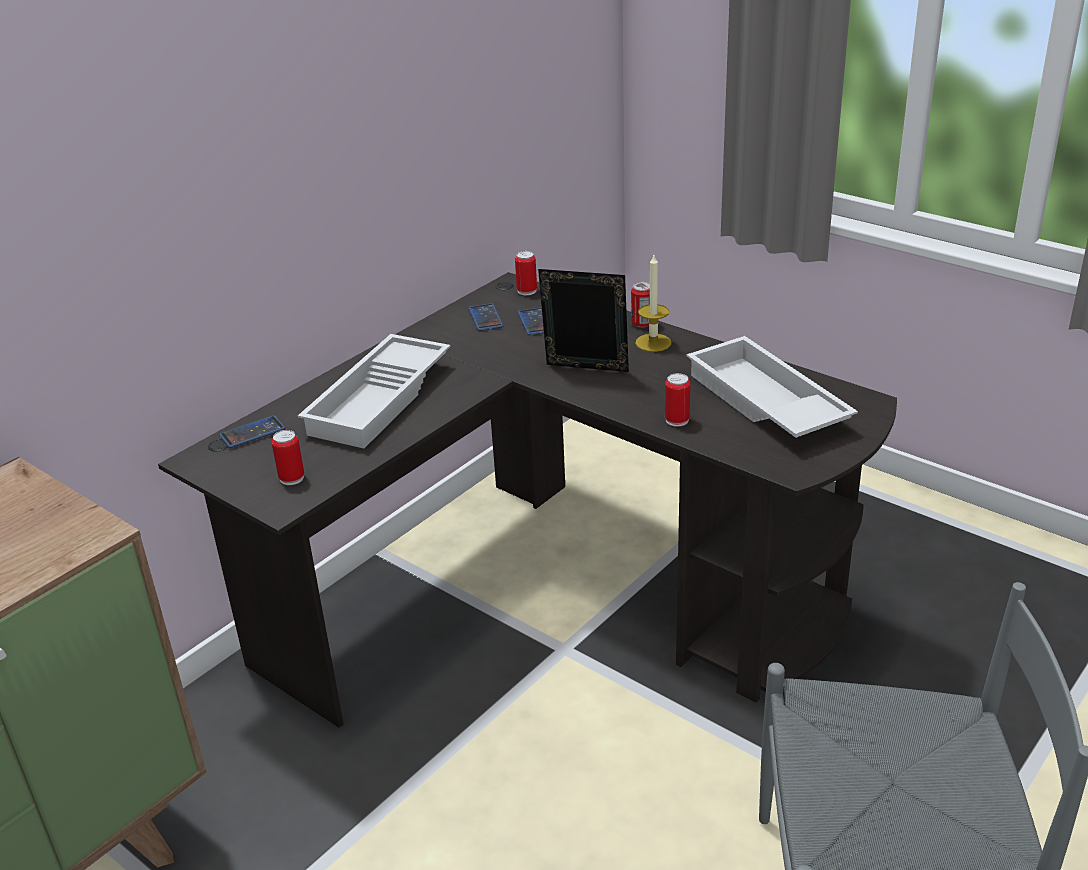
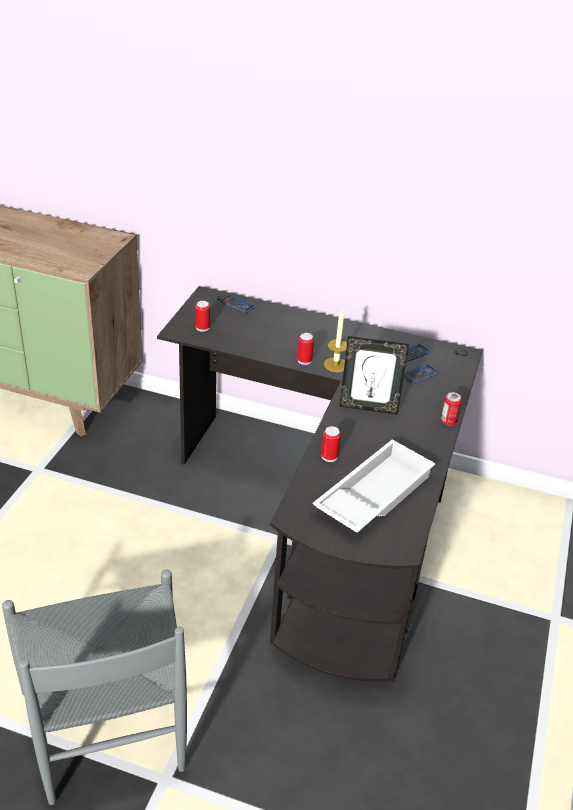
camera: 65 degrees right, 5 degrees up
white tray [298,334,451,448] -> none
can [515,251,537,295] -> can moved to [297,333,314,365]
picture frame [538,269,629,372] -> picture frame turned 105 degrees clockwise [339,336,409,415]
candle [635,255,672,352] -> candle moved to [324,310,347,372]

